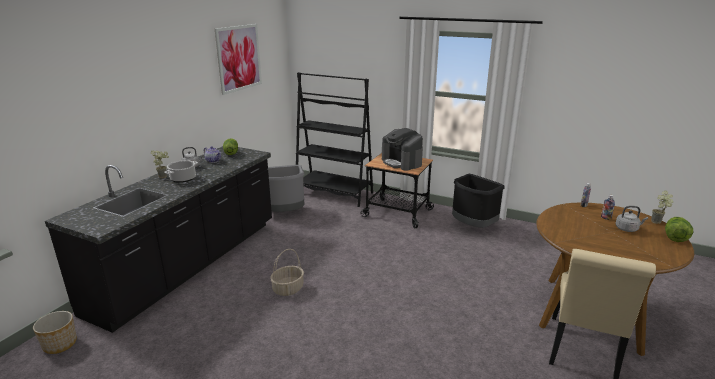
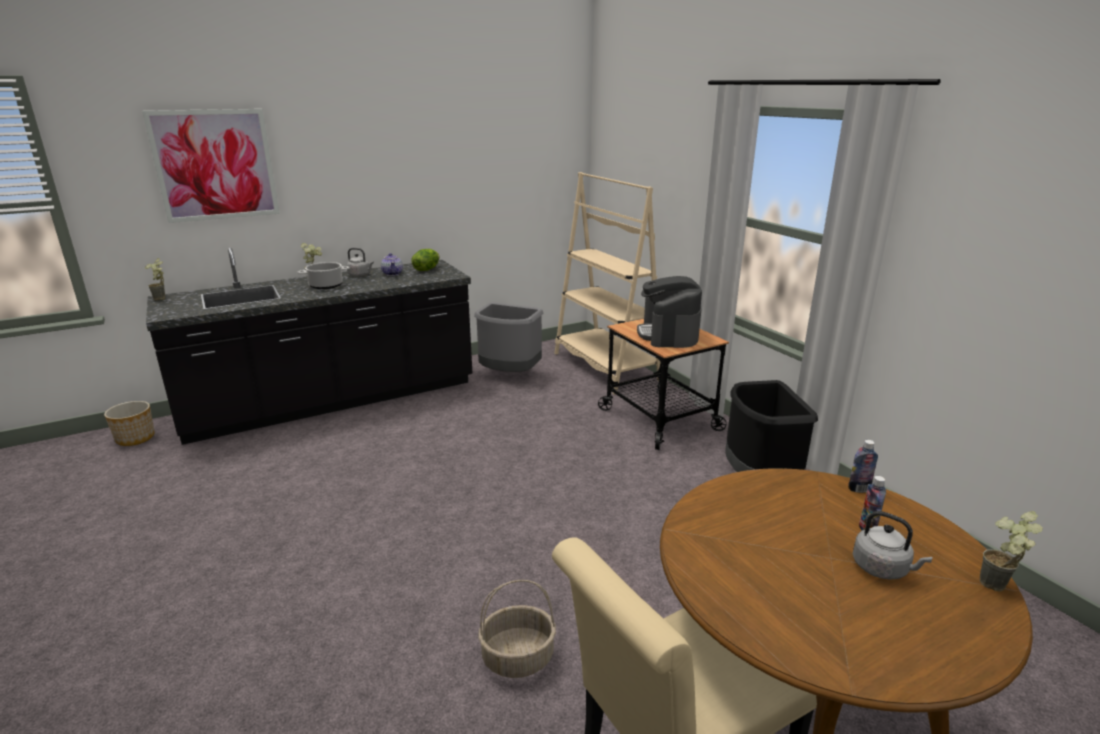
camera: 35 degrees right, 0 degrees up
picture [215,24,262,95] -> picture moved to [142,109,280,223]
basket [270,249,304,296] -> basket moved to [478,580,556,678]
black bookcase [296,72,373,207] -> beige bookcase [554,172,661,395]
lettuce [665,217,693,242] -> none
none -> potted plant [145,258,165,300]

